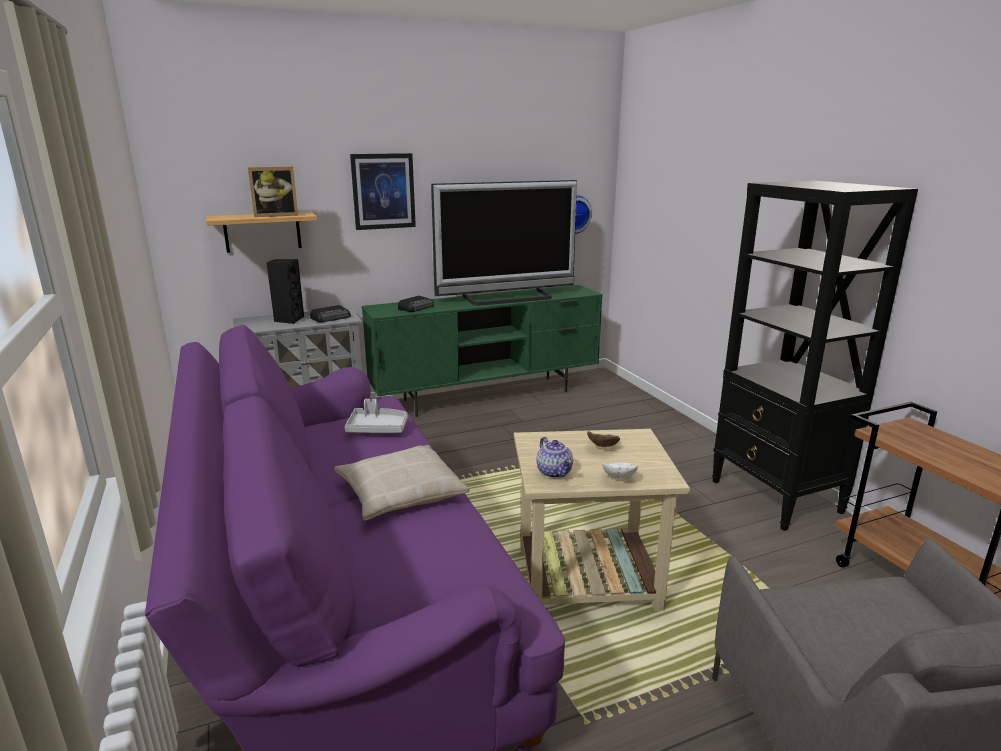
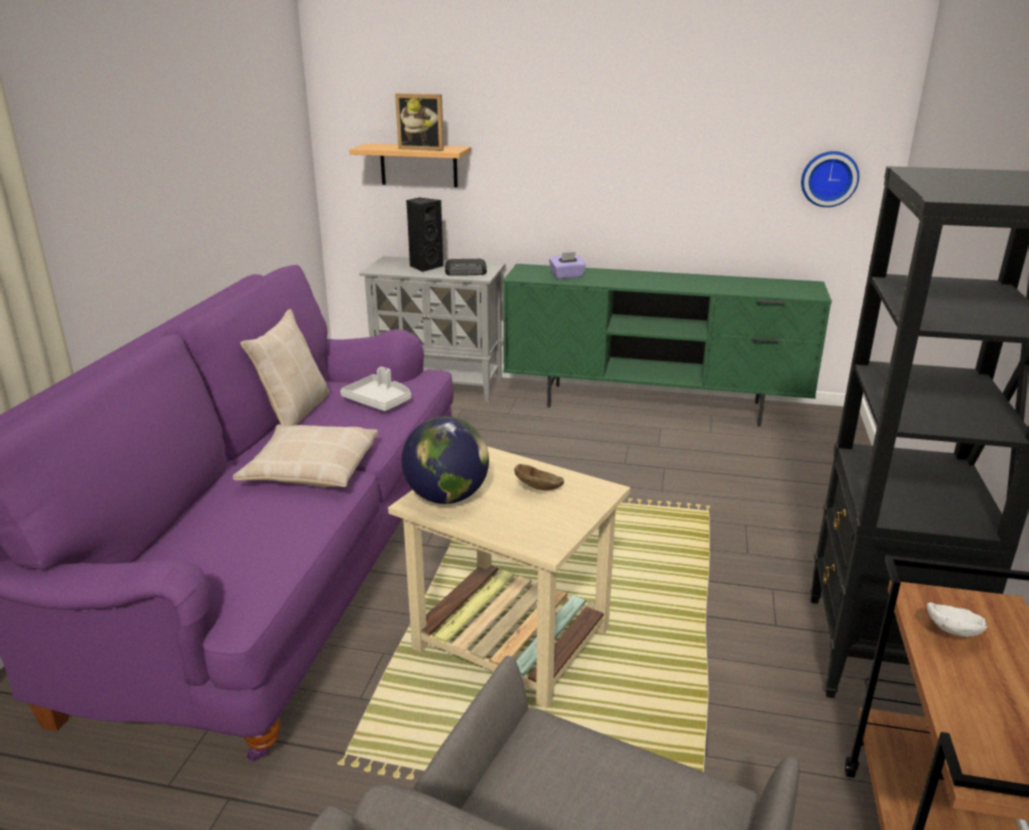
camera: 35 degrees right, 5 degrees up
picture [350,153,416,230] -> none
radio [398,296,434,312] -> purple tissue box [549,252,586,279]
television [431,180,577,306] -> none
teapot [537,437,573,478] -> globe [401,416,489,504]
white bowl [602,462,638,478] -> white bowl moved to [927,603,988,637]
none -> beige pillow [241,309,330,426]

